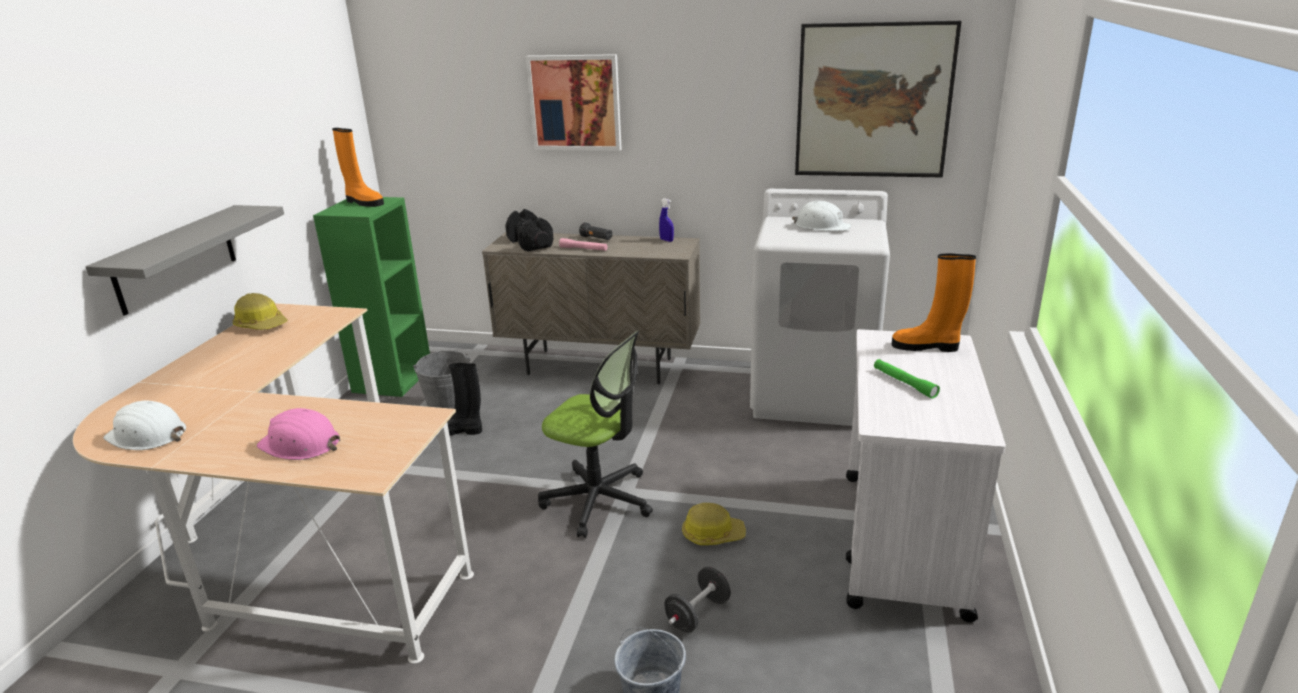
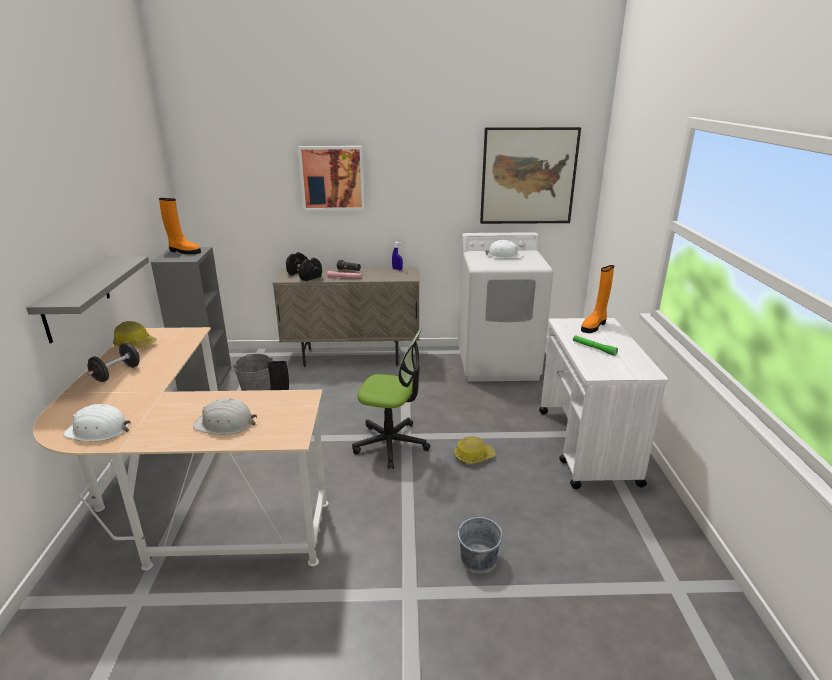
camera: 15 degrees left, 0 degrees up
pink hard hat [257,408,340,460] -> white hard hat [193,398,257,435]
green bookcase [313,197,430,397] -> grey bookcase [151,247,231,391]
black dumbbell [664,567,731,633] -> black dumbbell moved to [87,343,140,382]
orange boot [892,253,976,352] -> orange boot turned 45 degrees counterclockwise [581,265,614,333]

